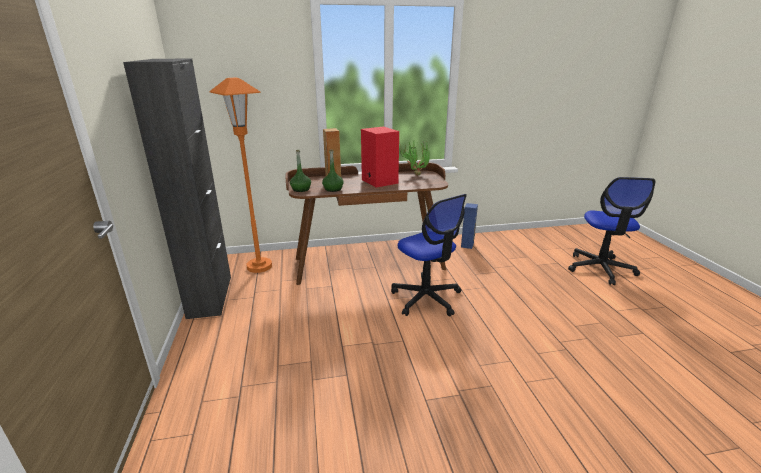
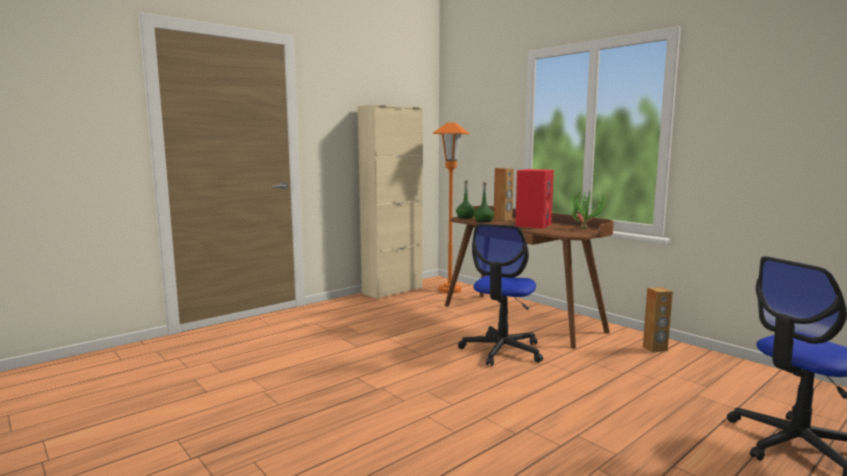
camera: 60 degrees right, 15 degrees down
black cabinet [123,59,231,319] -> beige cabinet [358,105,423,299]
blue speaker [461,203,478,249] -> brown speaker [643,287,673,352]

